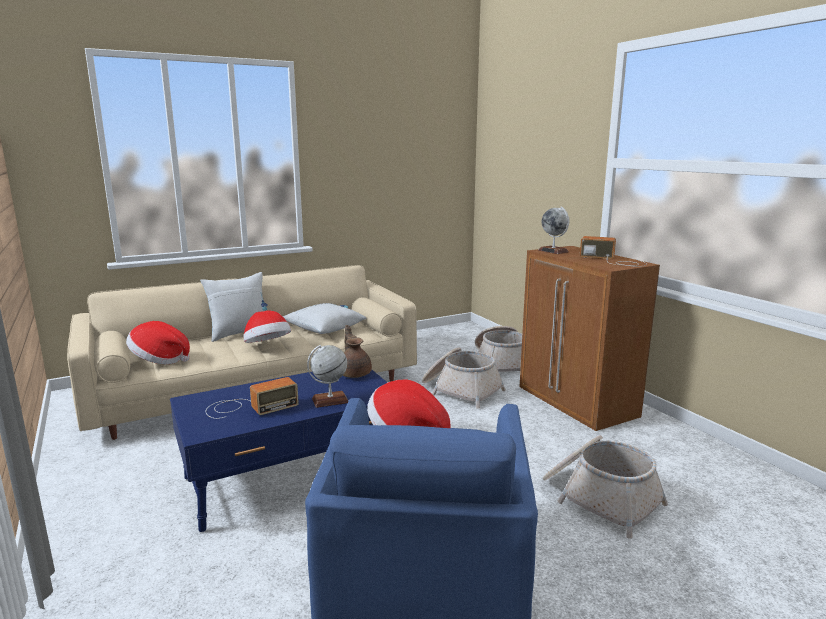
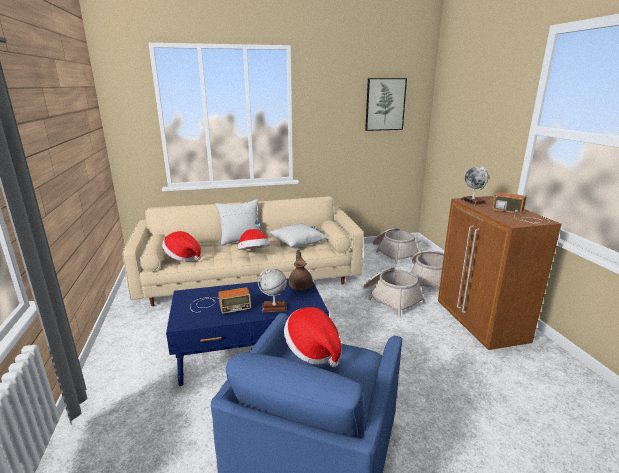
camera: 15 degrees right, 5 degrees up
basket [543,435,668,539] -> basket moved to [373,228,419,264]
none -> picture [365,78,407,131]

